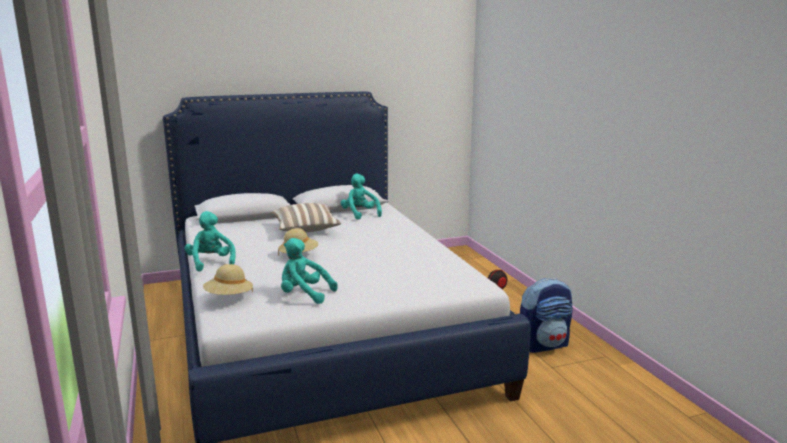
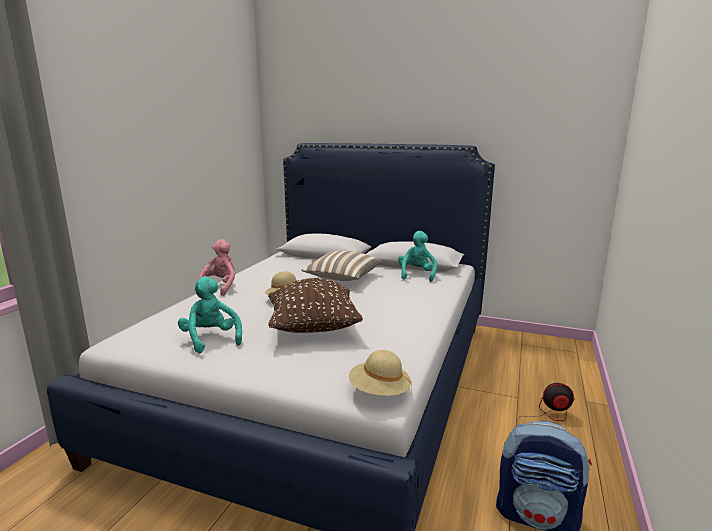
camera: 40 degrees right, 0 degrees up
turquoise plush toy [185,211,236,272] -> pink plush toy [195,239,235,296]
beige hat [203,264,253,295] -> beige hat moved to [349,350,411,396]
none -> brown pillow [268,278,363,333]

